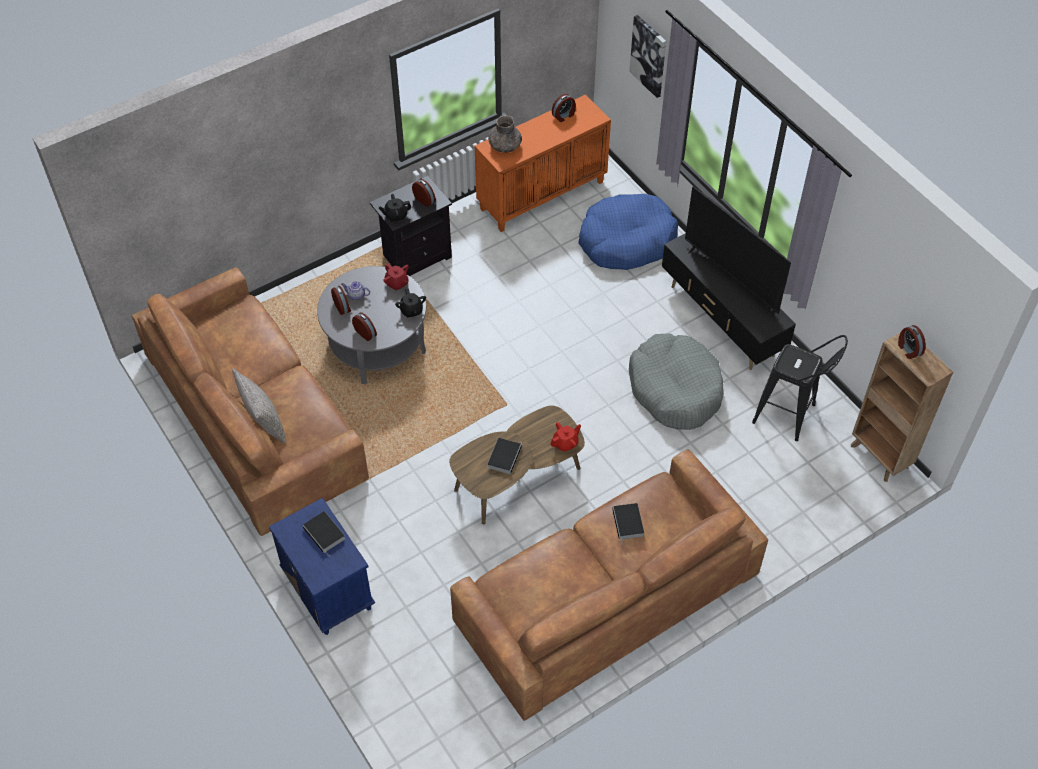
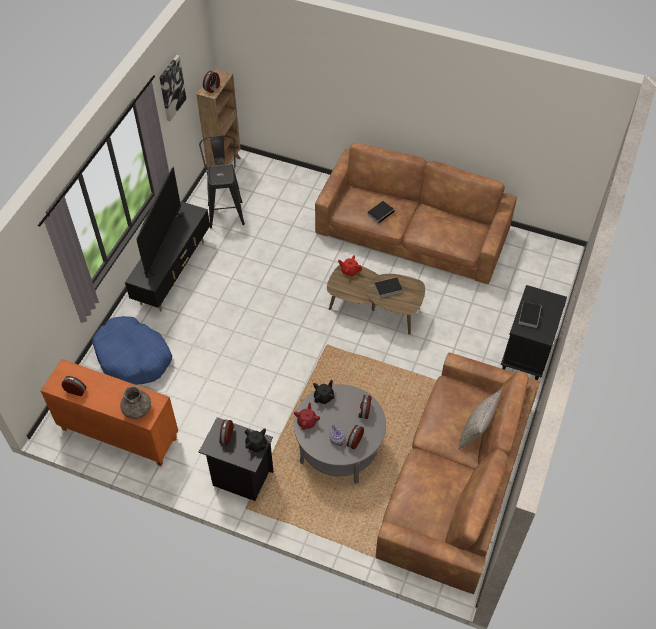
camera: 125 degrees left, 0 degrees up
blue nightstand [269,498,375,635] -> black nightstand [501,285,567,380]
picture [629,15,666,98] -> picture moved to [159,55,186,121]
grey dog bed [629,333,724,430] -> none

